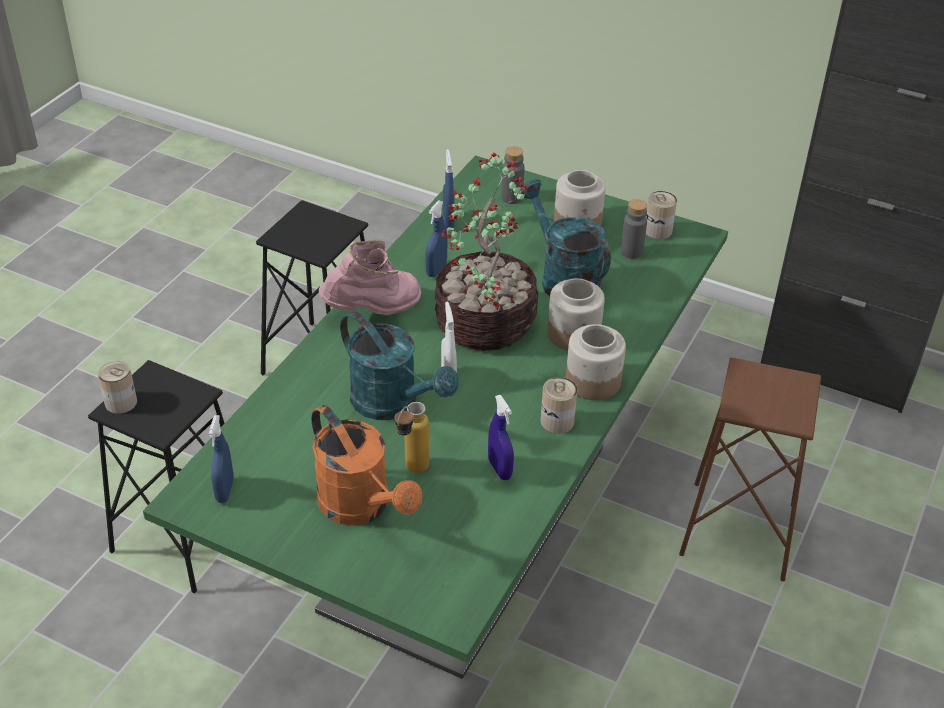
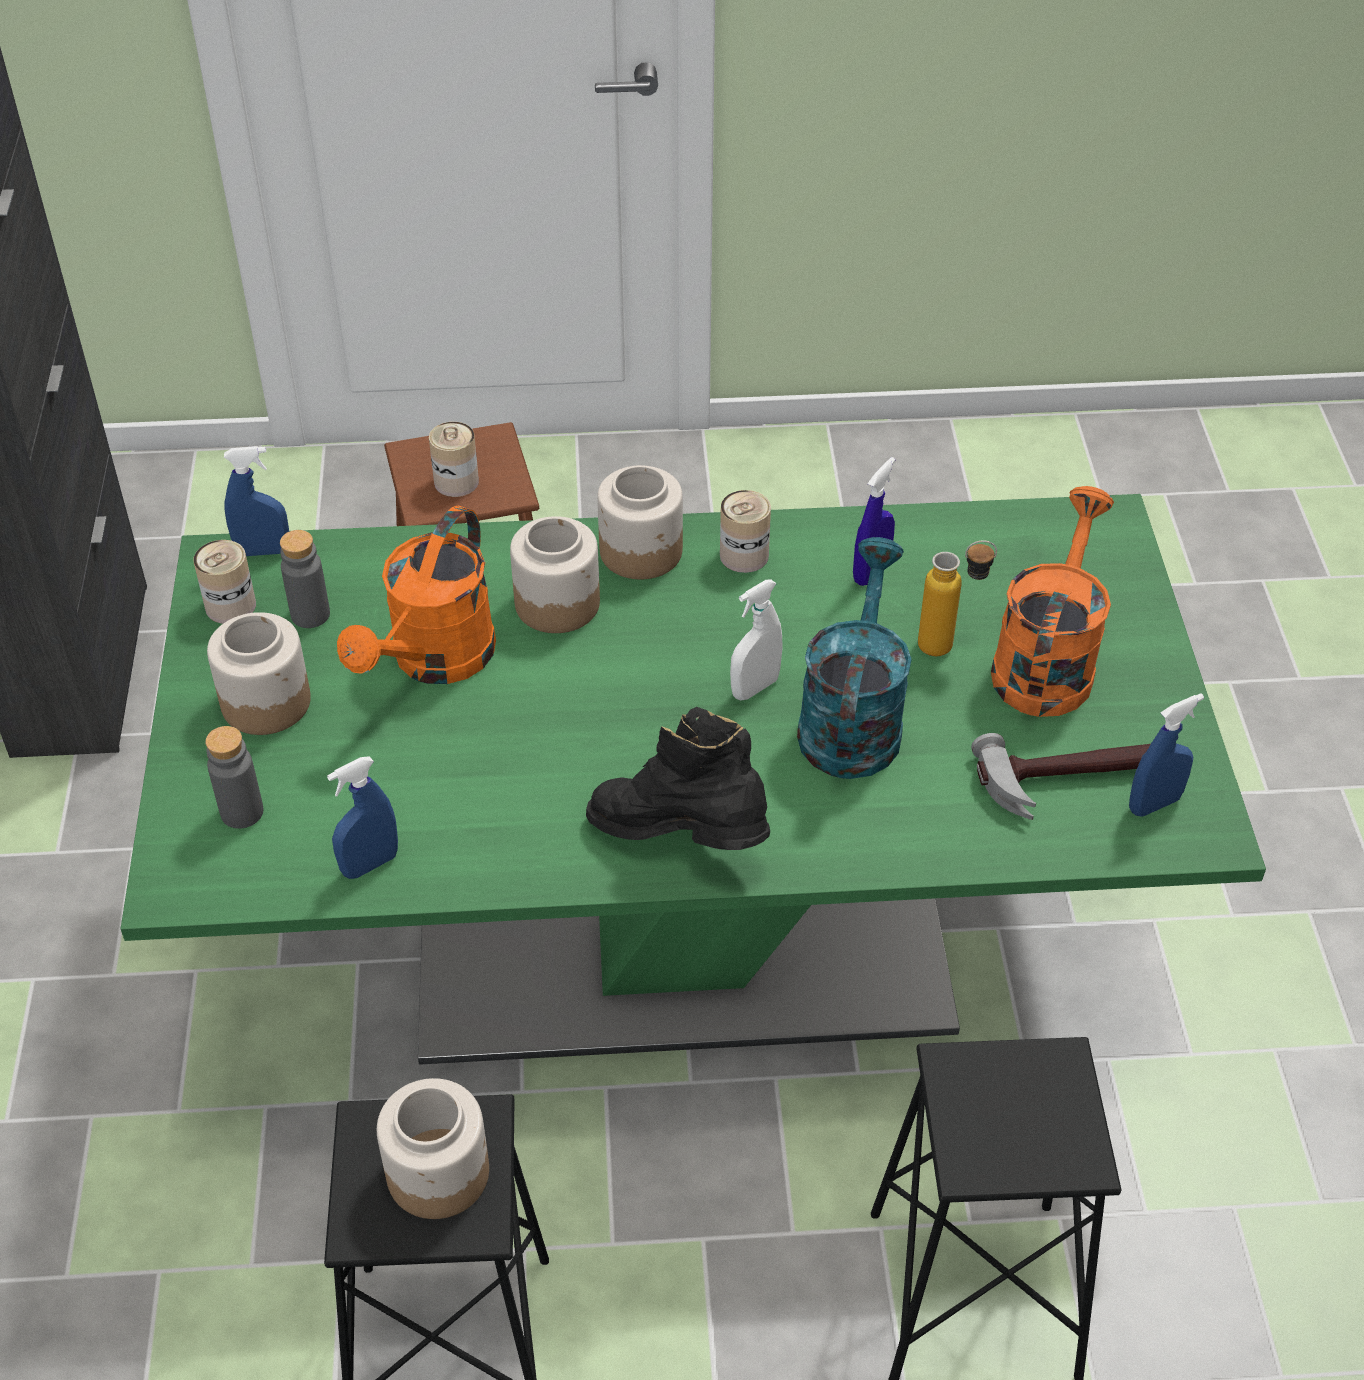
camera: 120 degrees left, 5 degrees up
can [98,361,137,414] -> can moved to [429,422,479,497]
pink boot [319,240,421,315] -> black boot [586,707,770,850]
blue spray bottle [425,200,447,277] -> blue spray bottle moved to [224,446,289,556]
potted plant [435,153,538,351] -> none
turquoise watering can [520,179,611,297] -> orange watering can [337,506,496,684]
none -> jar [377,1078,489,1219]
none -> hammer [971,733,1151,820]

